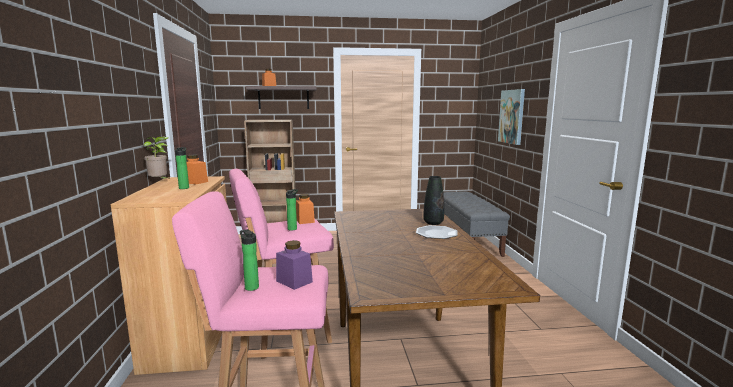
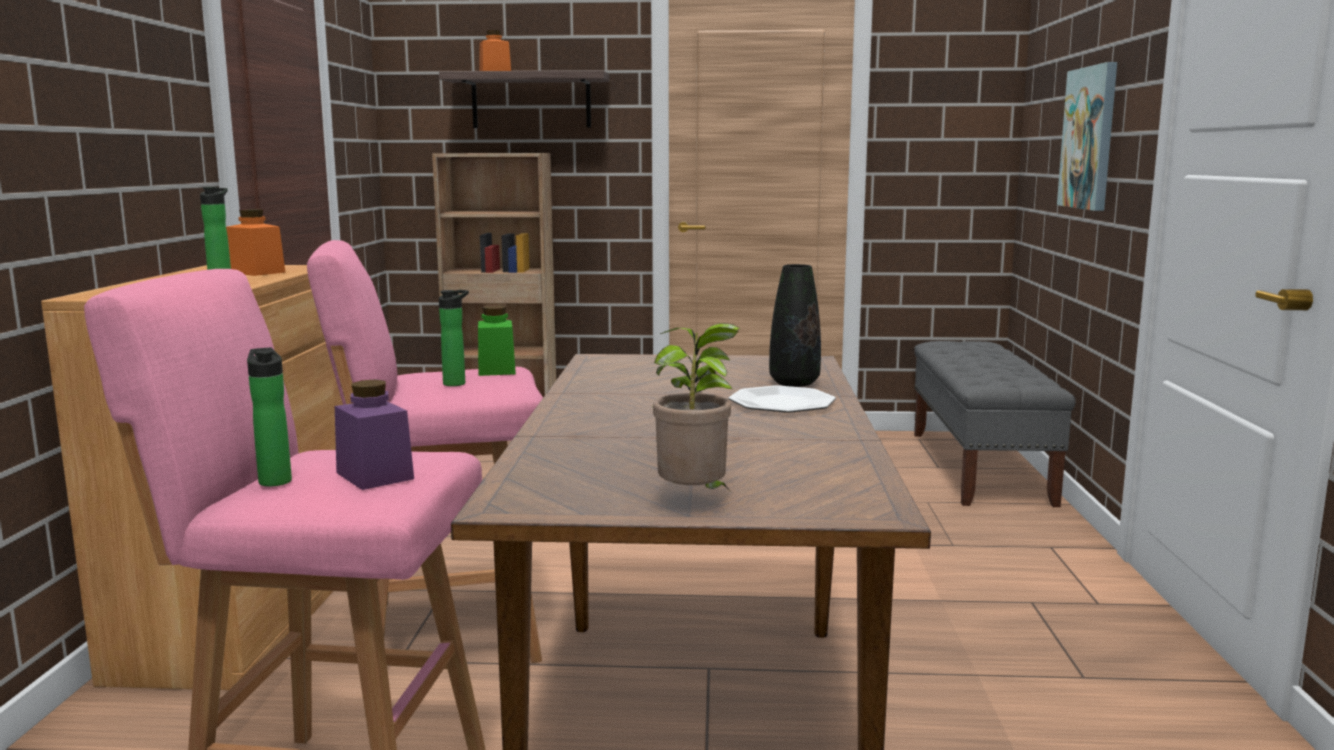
camera: 10 degrees right, 0 degrees up
potted plant [143,137,169,179] -> potted plant moved to [653,323,740,490]
orange jar [296,194,315,224] -> green jar [478,305,516,376]

